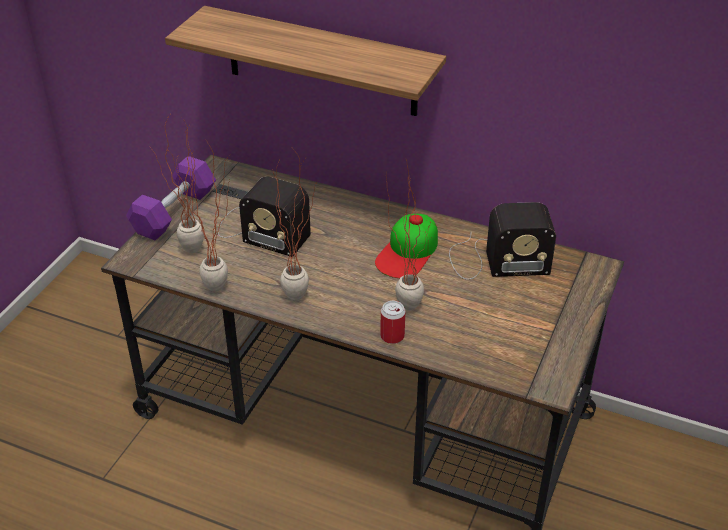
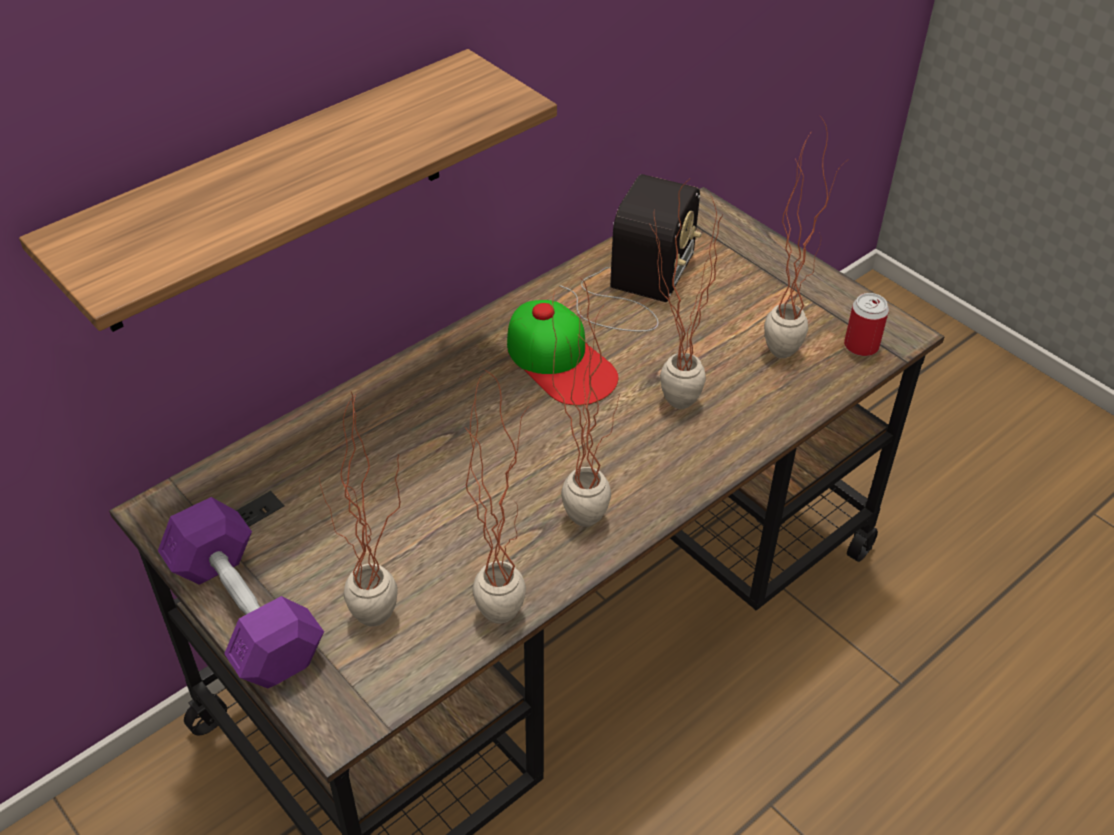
camera: 65 degrees left, 5 degrees up
radio [218,176,311,257] -> none
can [380,301,405,344] -> can moved to [844,293,889,356]
none -> potted plant [764,116,845,358]

